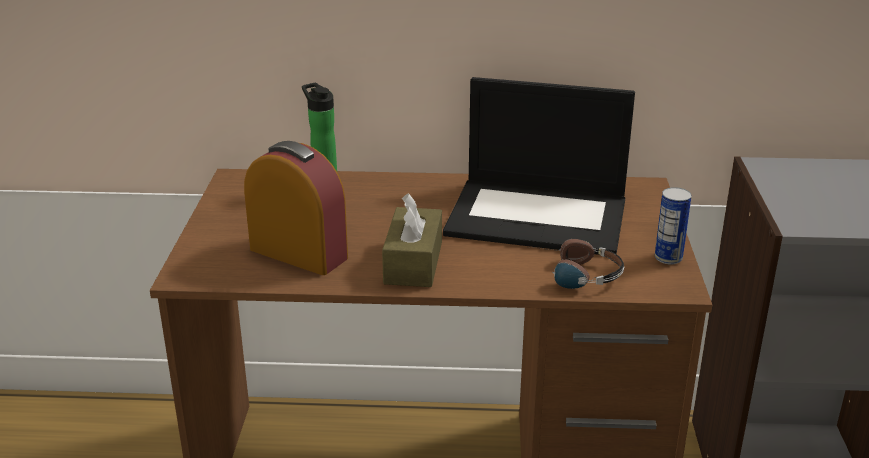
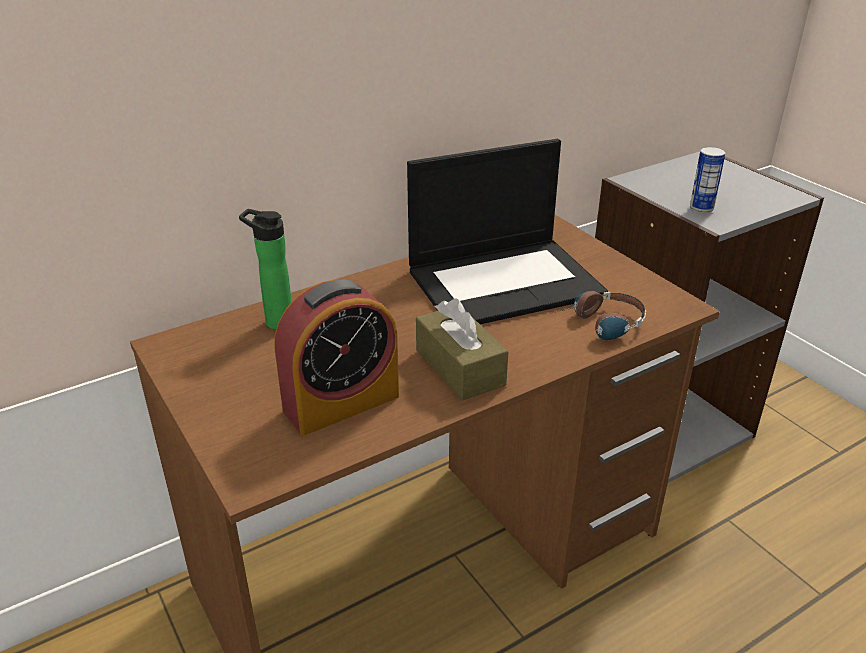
camera: 35 degrees left, 5 degrees up
alarm clock [244,141,348,275] -> alarm clock turned 150 degrees clockwise [274,279,399,435]
can [655,187,692,264] -> can moved to [690,146,726,213]

